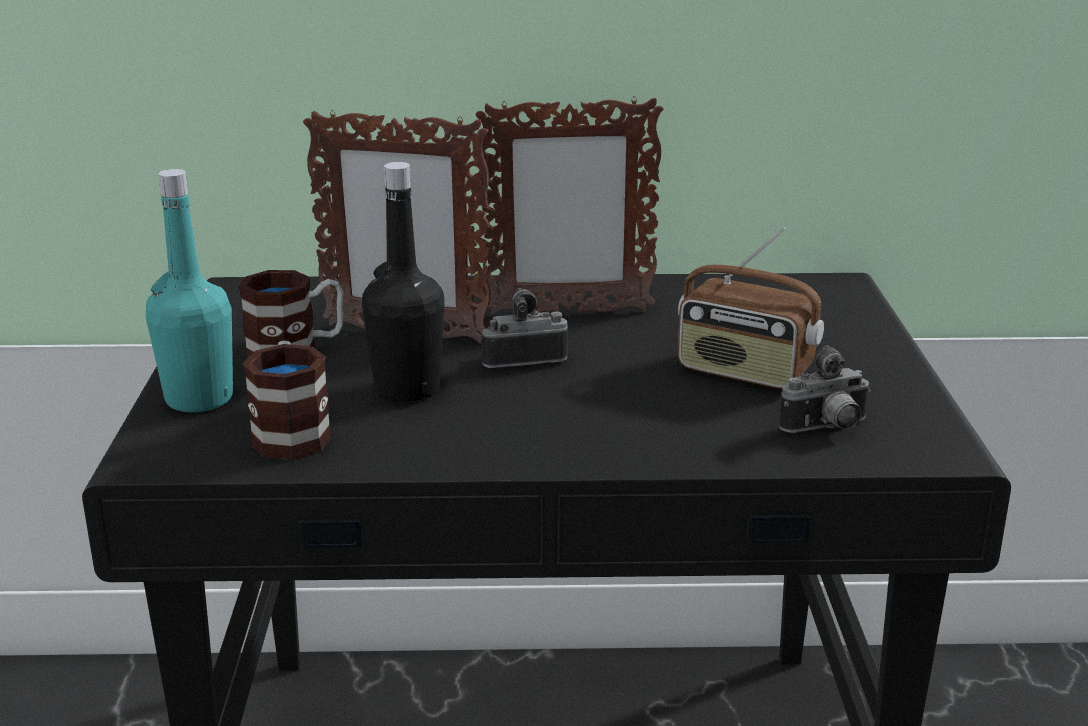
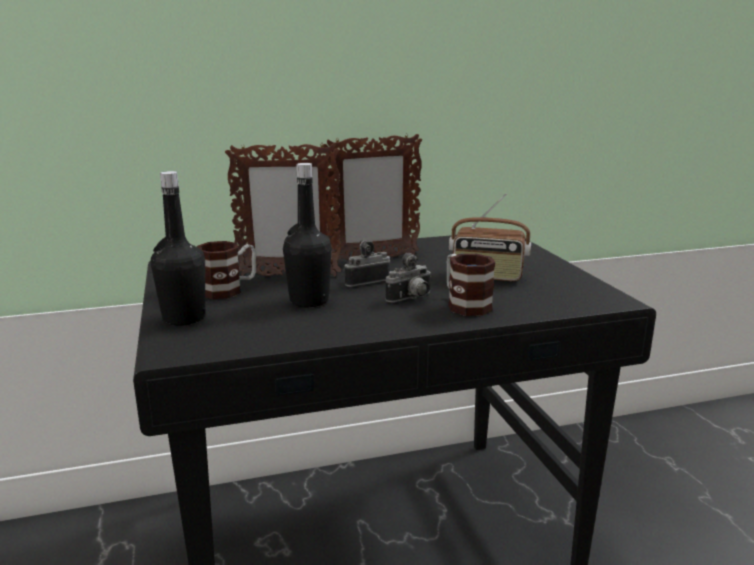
camera: 15 degrees left, 5 degrees down
turquoise bottle [146,169,233,412] -> black bottle [151,171,205,326]
mug [243,341,332,460] -> mug moved to [447,254,496,316]
camera [779,345,871,433] -> camera moved to [385,253,432,303]

